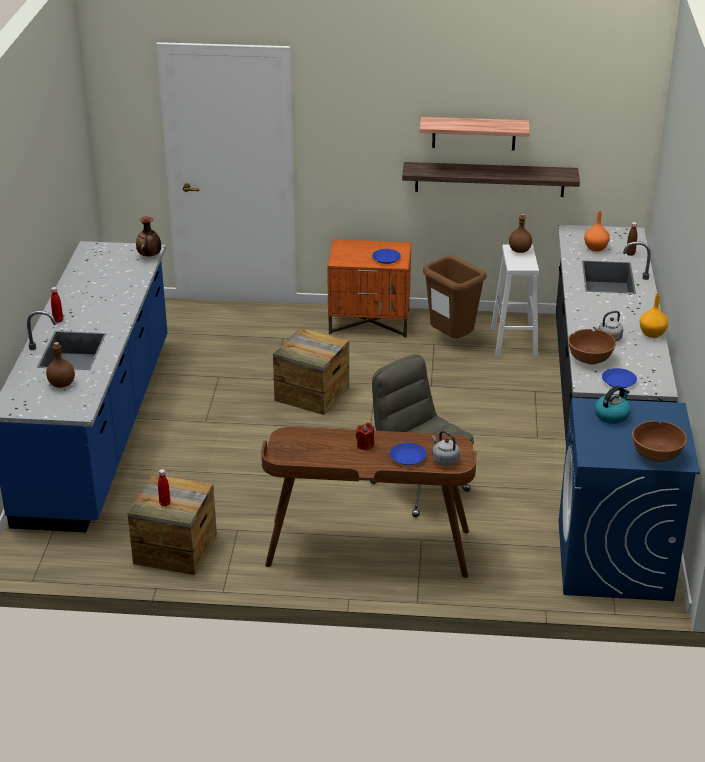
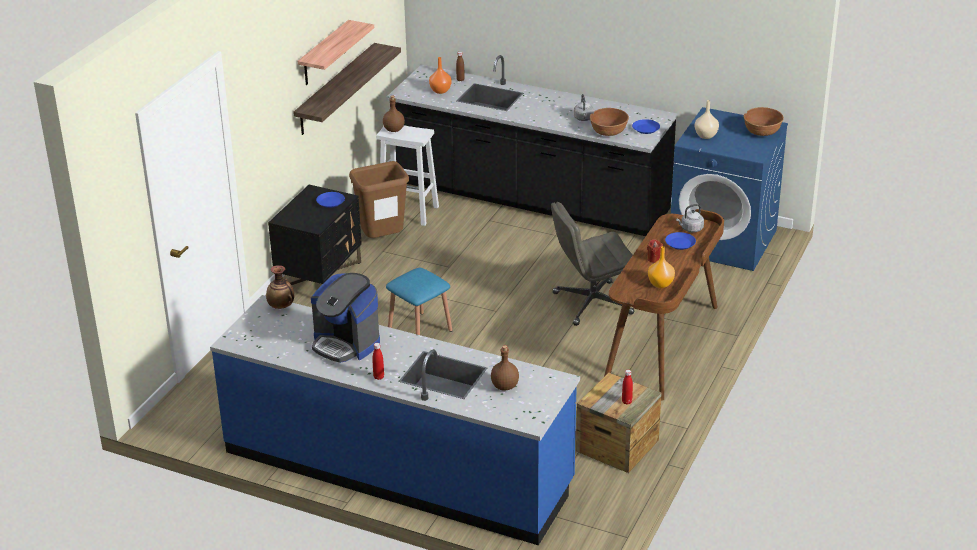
camera: 70 degrees left, 0 degrees up
crate [273,328,349,415] -> blue stool [386,268,452,335]
orange nightstand [327,239,411,338] -> black nightstand [268,185,362,286]
kettle [594,386,631,424] -> beige vase [695,100,719,139]
orange vase [640,294,668,338] -> orange vase moved to [648,246,675,288]
none -> coffee machine [311,273,380,363]

